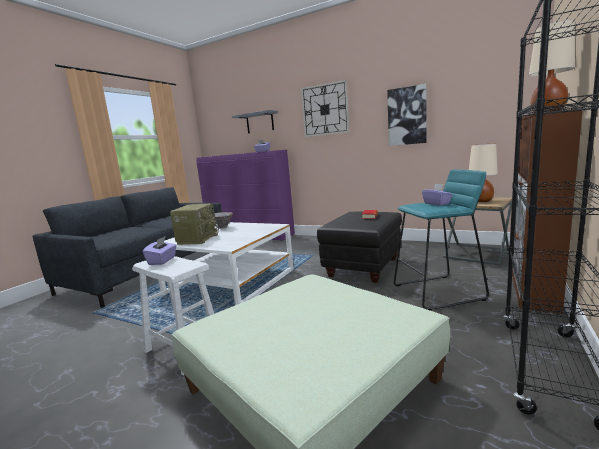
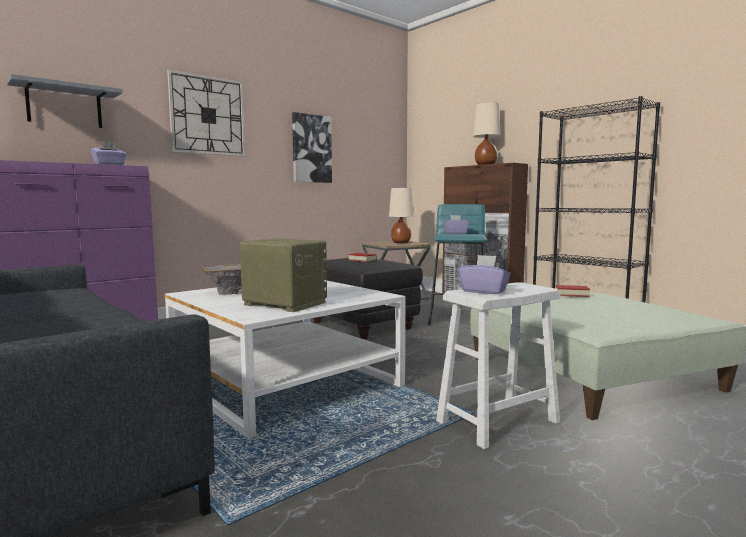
camera: 70 degrees left, 5 degrees down
none -> book [556,285,590,297]

